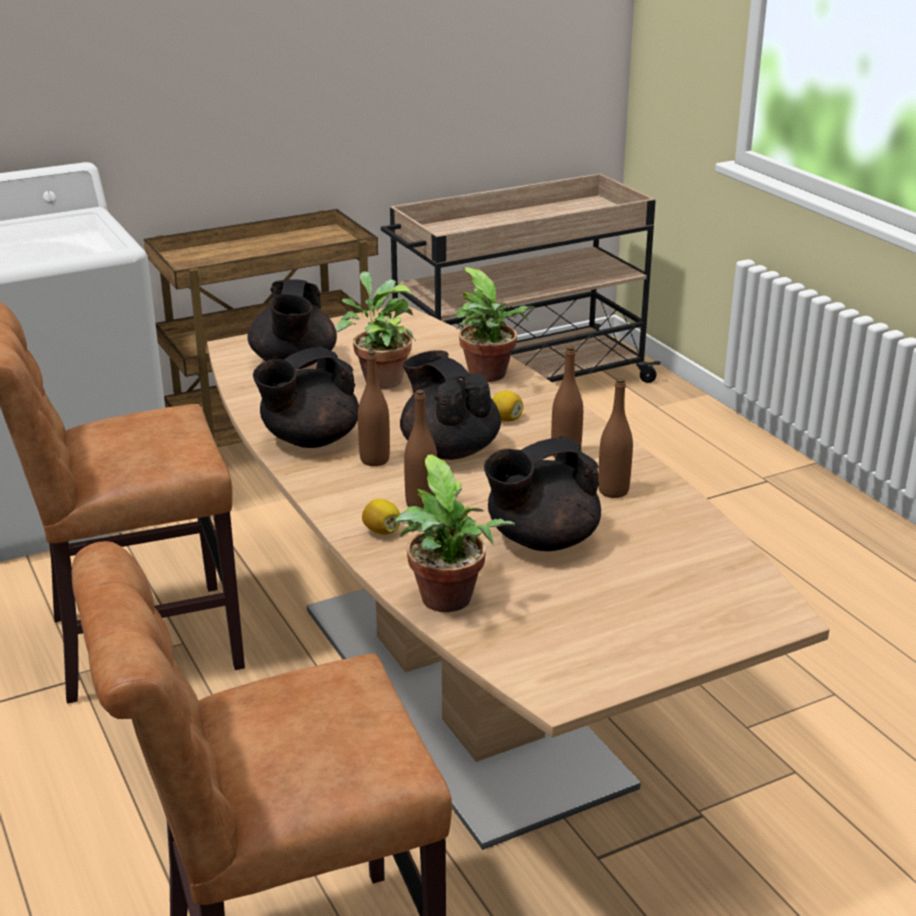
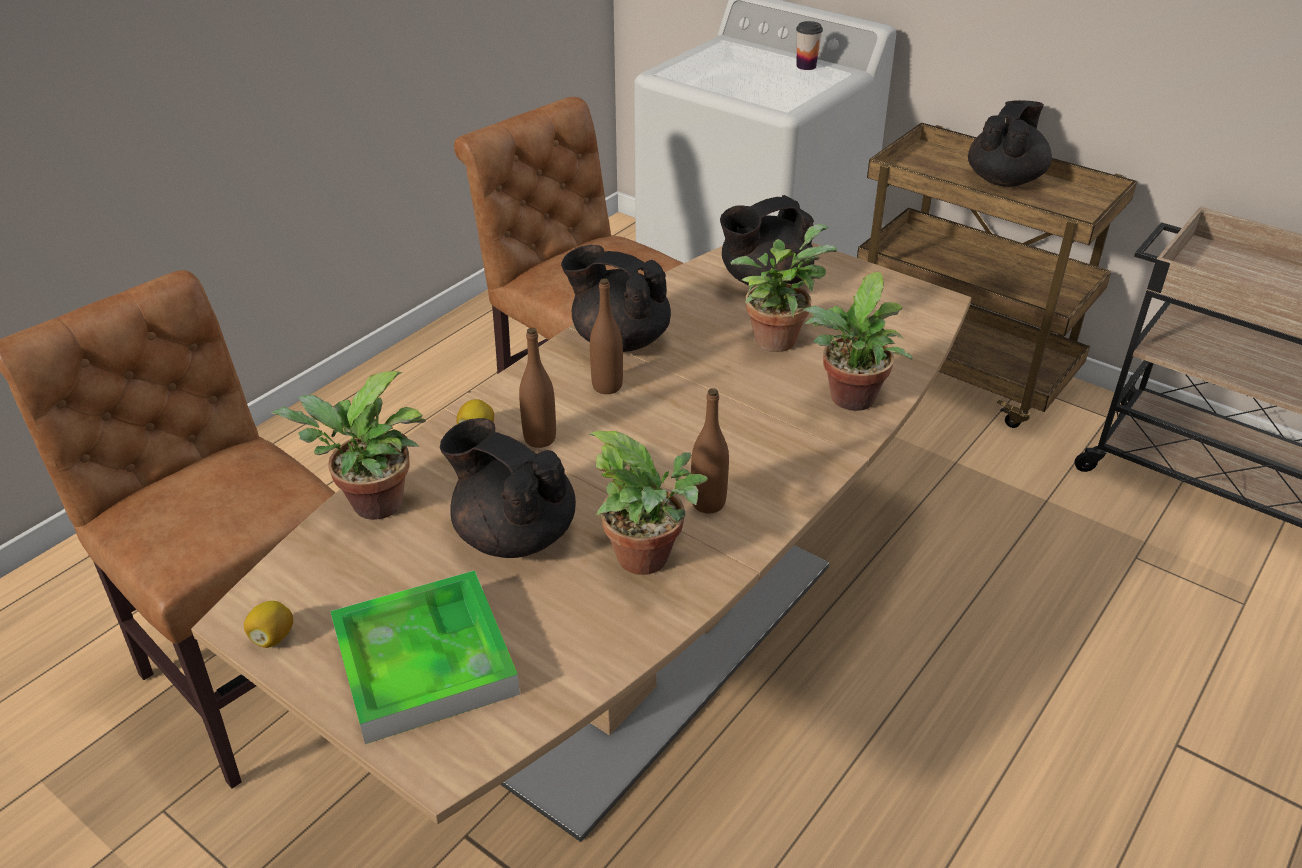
camera: 65 degrees right, 10 degrees up
black teapot [400,350,501,460] -> black teapot moved to [968,100,1052,187]
lemon [492,391,523,421] -> lemon moved to [244,601,293,648]
brown bottle [598,378,633,498] -> potted plant [589,431,708,575]
none -> tray [330,570,520,744]
none -> cup [796,21,823,70]

